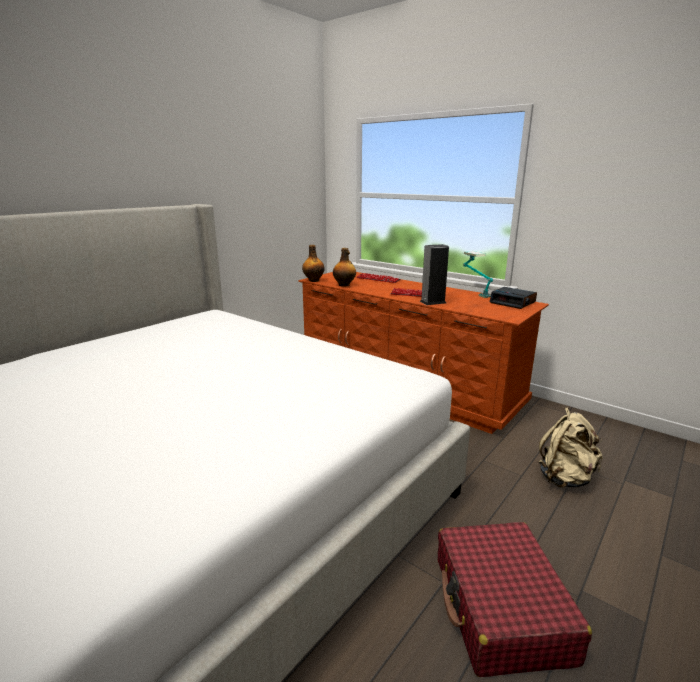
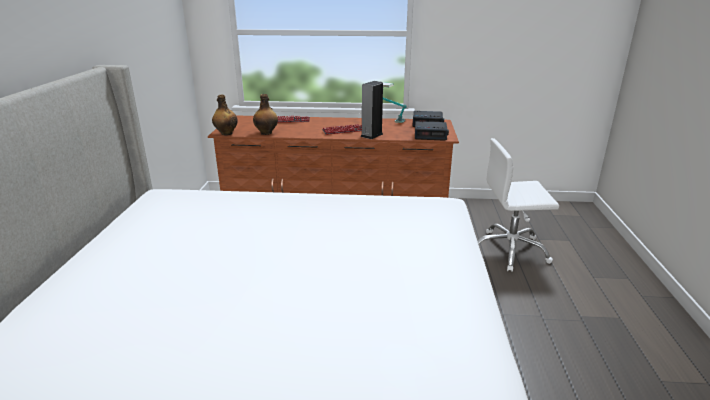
camera: 35 degrees left, 5 degrees up
red suitcase [438,522,592,677] -> none
beige backpack [539,408,602,488] -> white office chair [477,138,559,272]
none -> alarm clock [415,121,449,141]

